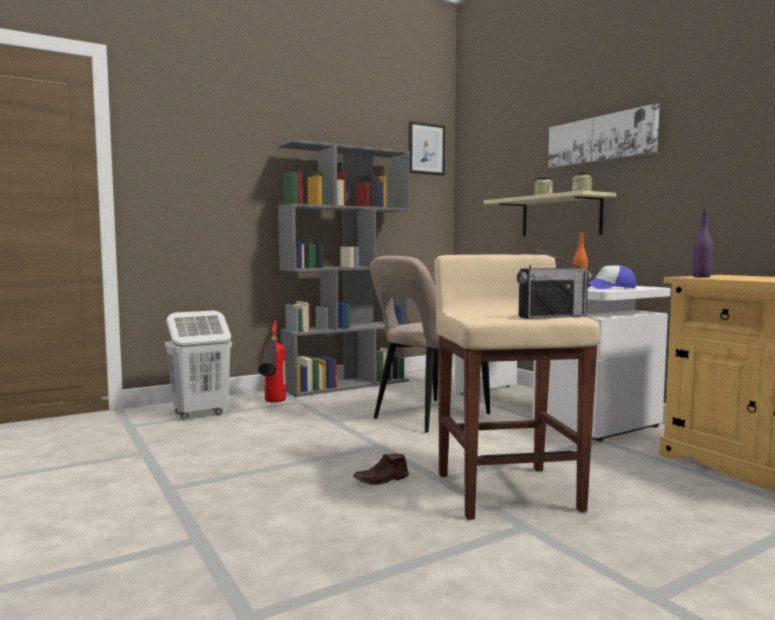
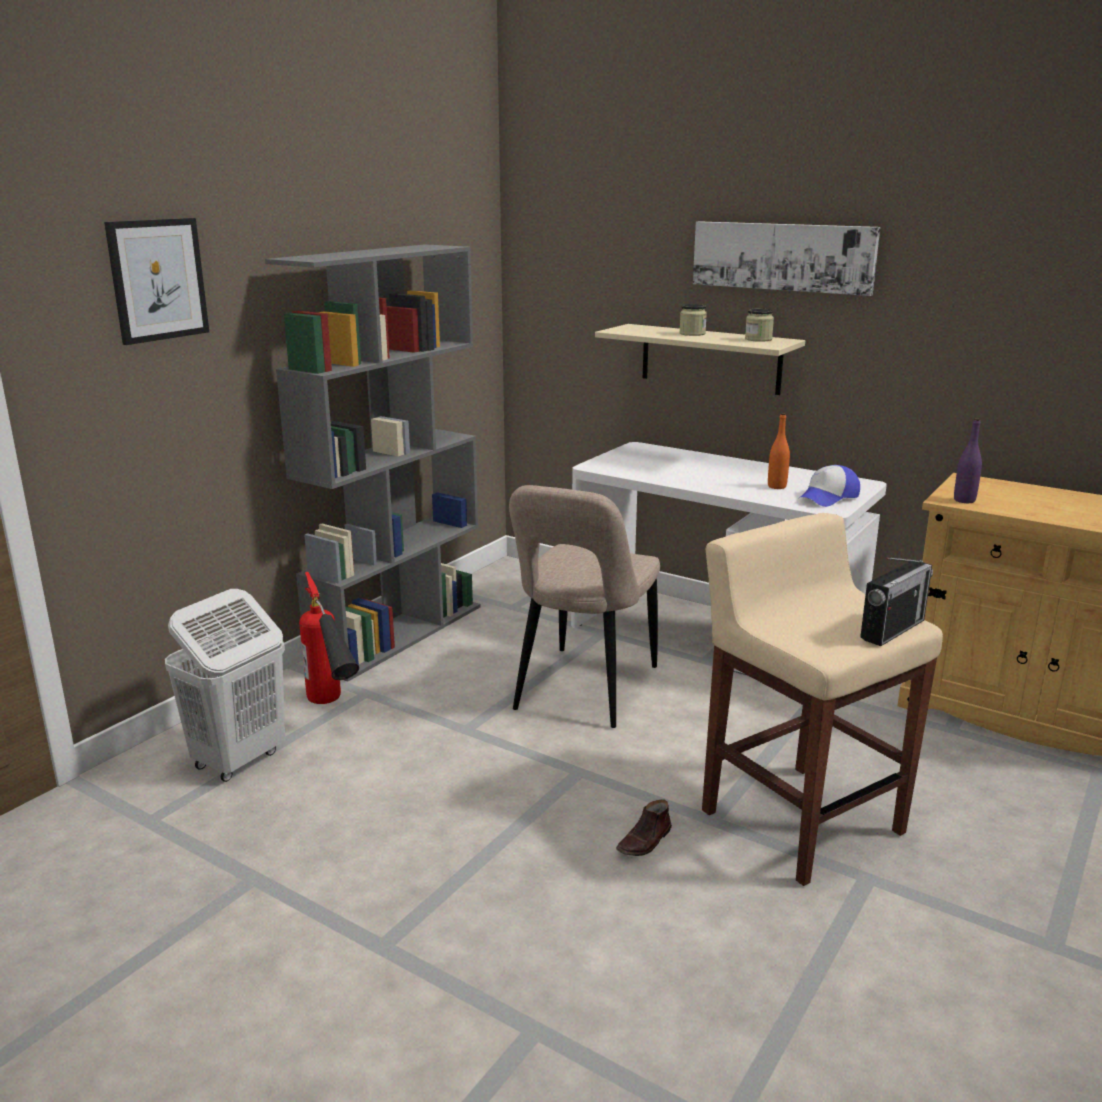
camera: 25 degrees left, 15 degrees up
picture [409,121,445,176] -> picture moved to [104,218,209,345]

